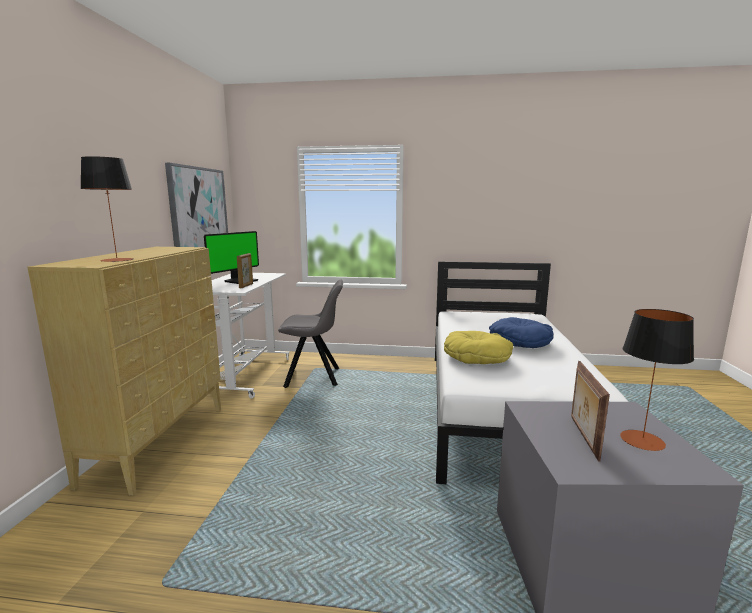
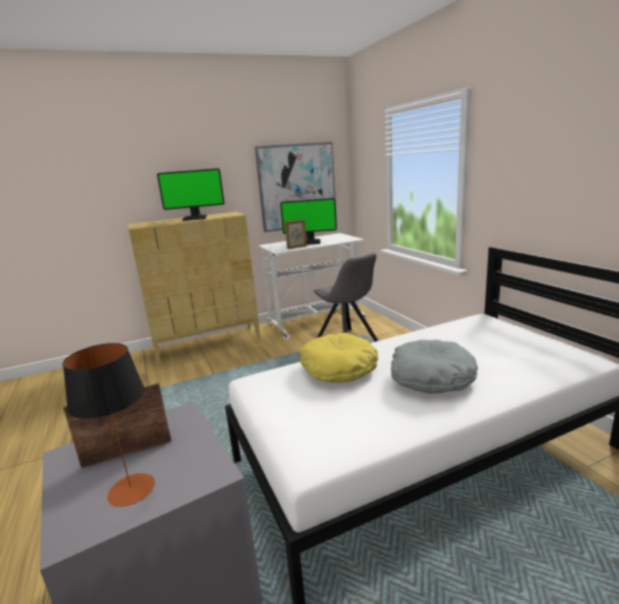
camera: 60 degrees right, 5 degrees up
table lamp [80,156,133,262] -> none
blue pillow [489,317,554,348] -> grey pillow [391,340,478,394]
none -> monitor [157,168,224,221]

